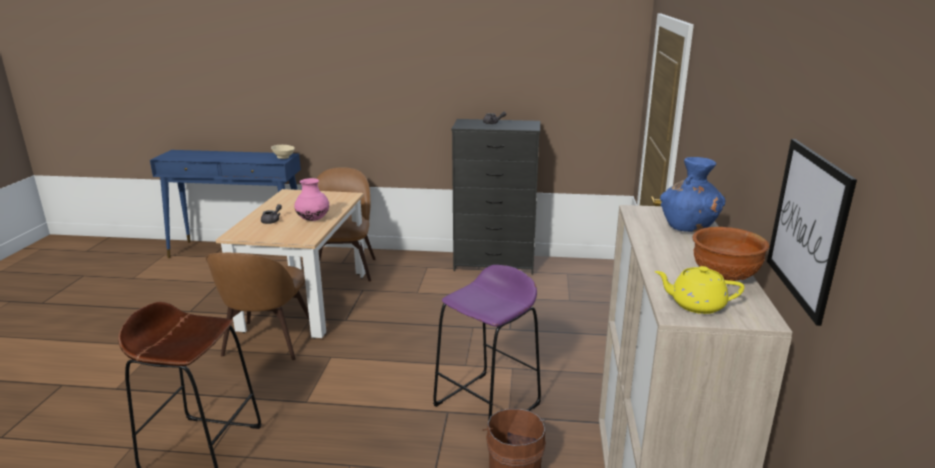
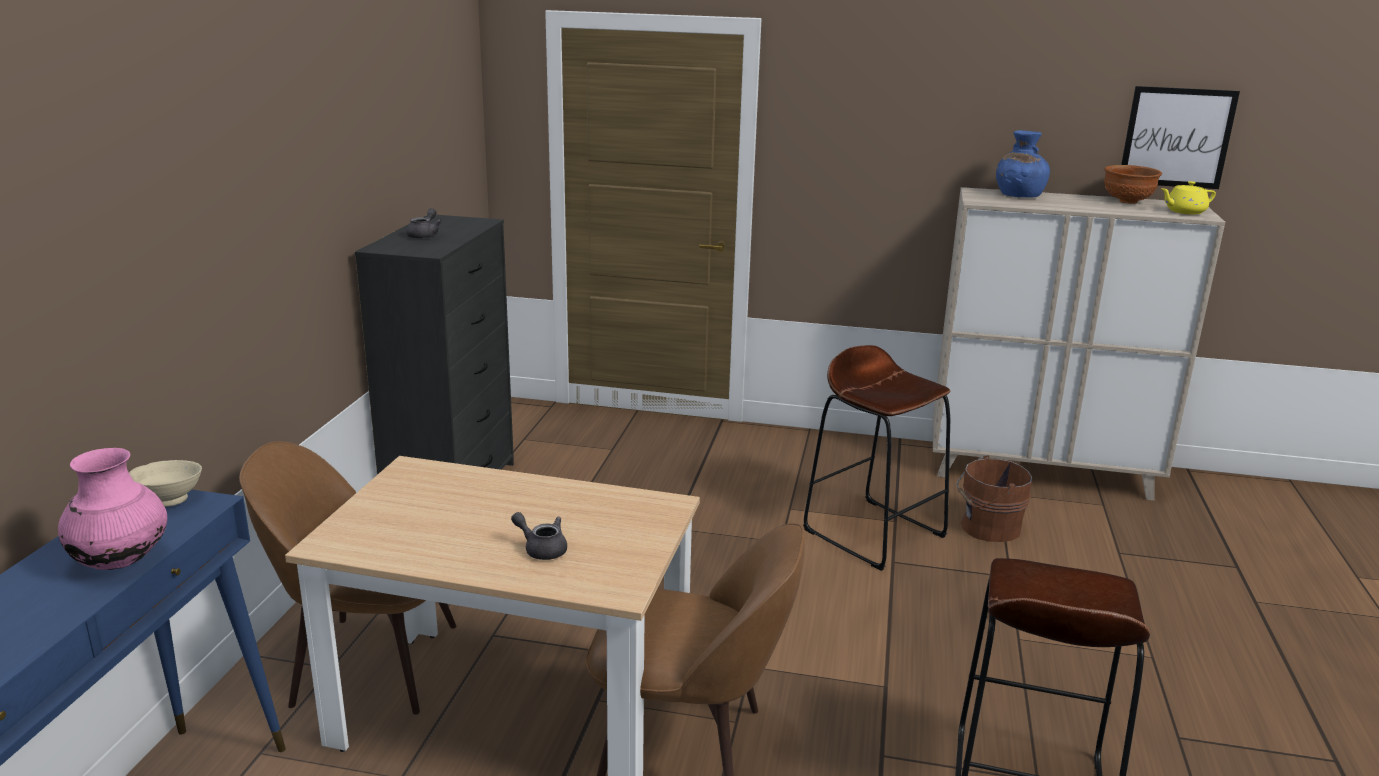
camera: 85 degrees left, 0 degrees up
pink vase [294,178,329,221] -> pink vase moved to [58,448,167,570]
purple stool [433,265,541,421] -> brown stool [803,345,950,571]
yellow teapot [655,266,744,314] -> yellow teapot turned 60 degrees clockwise [1162,181,1216,215]

